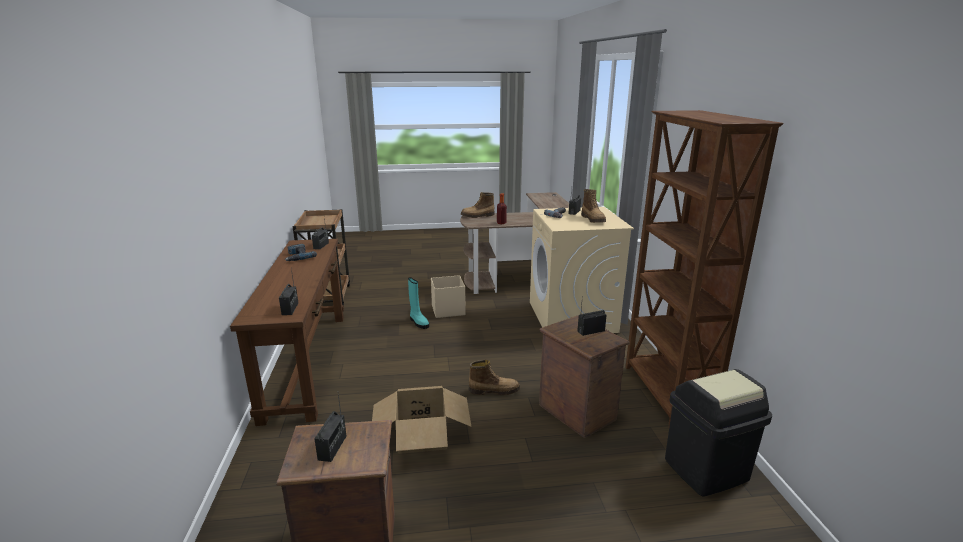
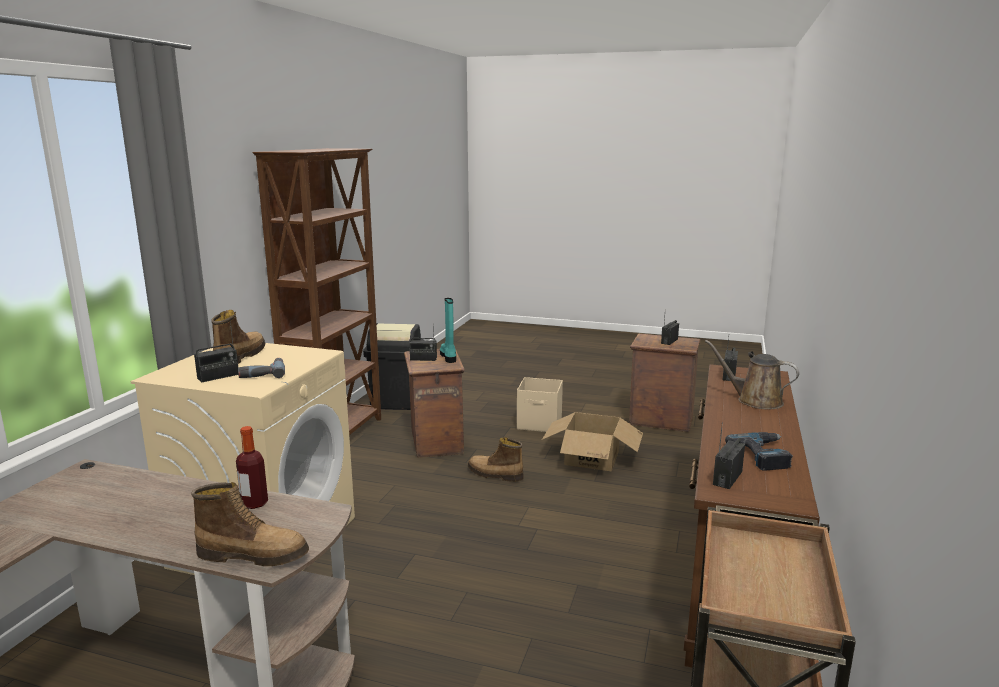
camera: 155 degrees left, 5 degrees down
turquoise boot [408,277,429,329] -> turquoise boot moved to [440,298,456,363]
beige storage box [431,275,465,318] -> beige storage box moved to [517,377,563,432]
none -> brown watering can [705,340,799,409]

